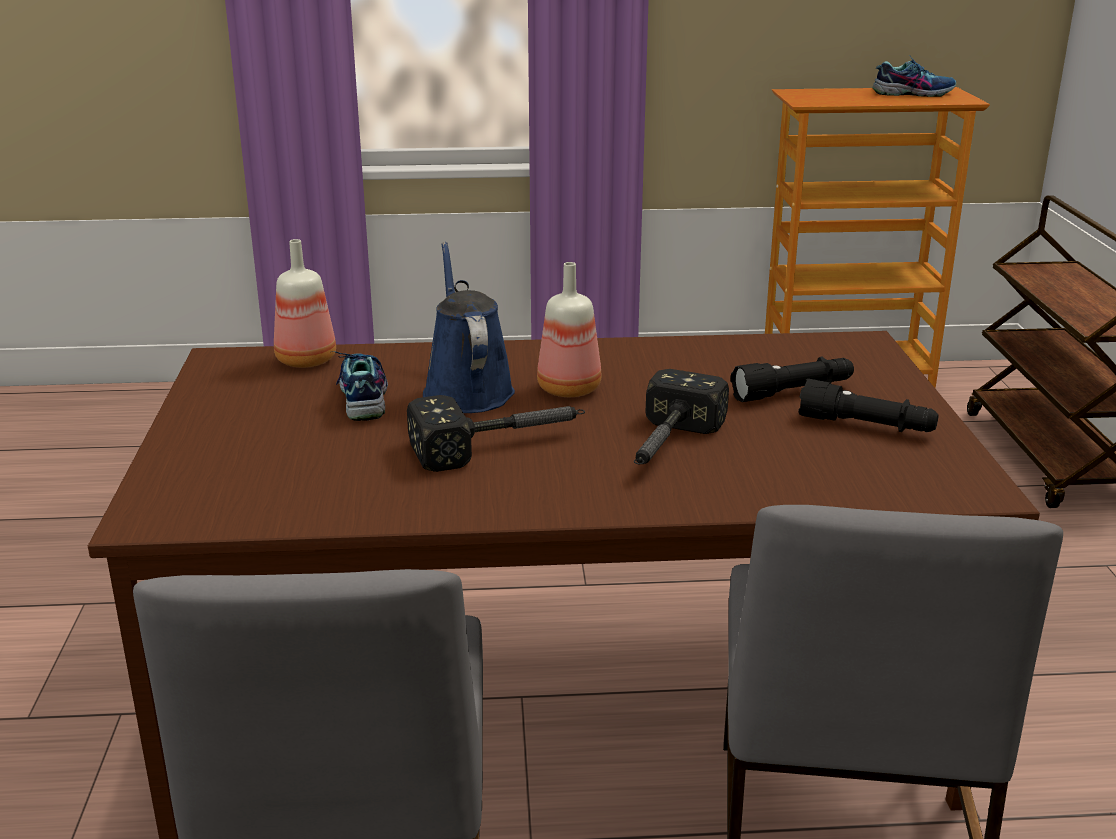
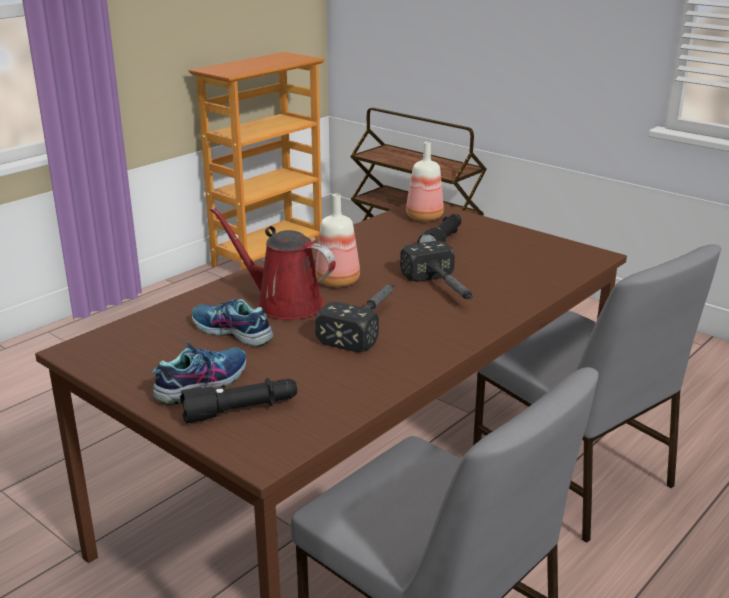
camera: 45 degrees left, 0 degrees up
bottle [274,239,336,368] -> bottle moved to [406,142,444,221]
blue watering can [423,242,515,413] -> red watering can [210,207,336,320]
black flashlight [798,379,939,432] -> black flashlight moved to [180,378,297,423]
shoe [873,56,956,97] -> shoe moved to [152,337,246,405]

